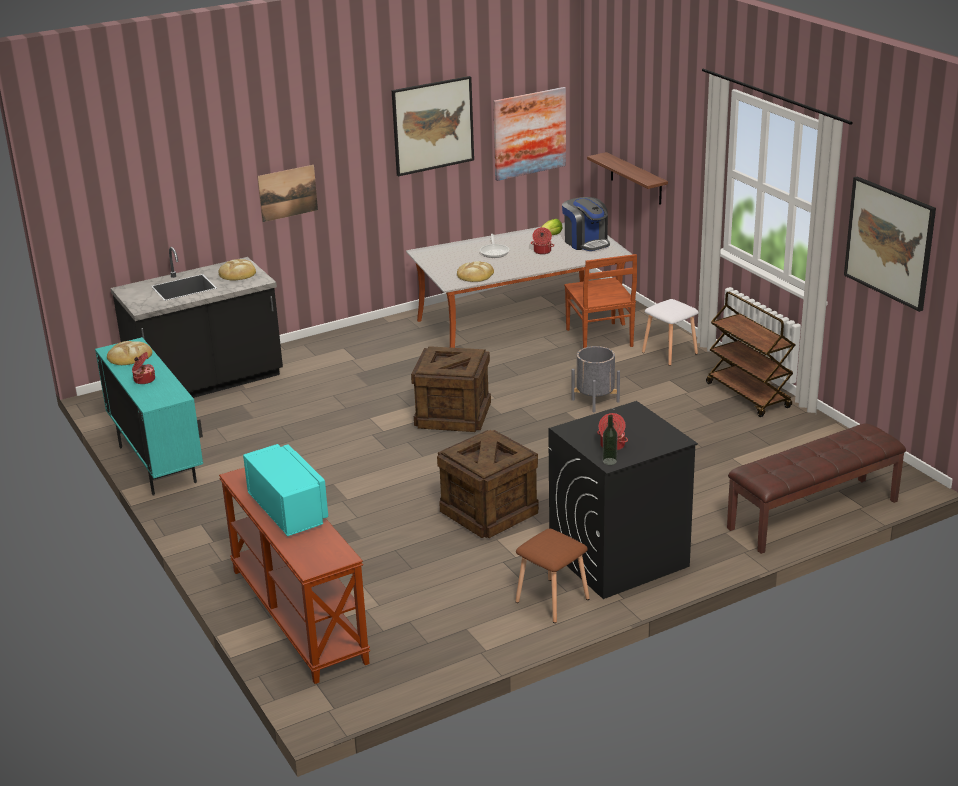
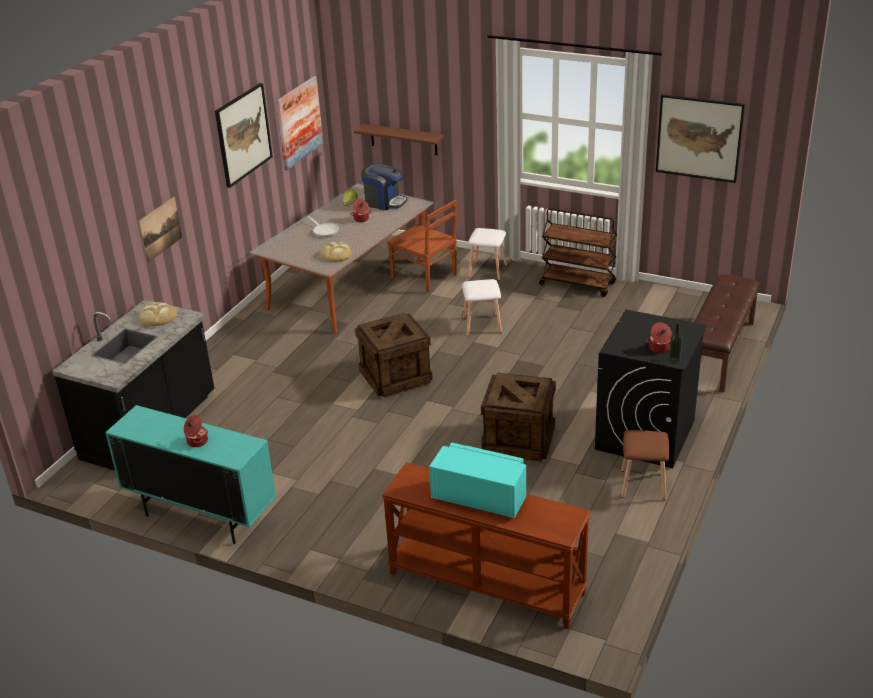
camera: 35 degrees left, 5 degrees up
bread [107,341,152,365] -> none
grey planter [572,346,620,412] -> white stool [462,279,502,336]

